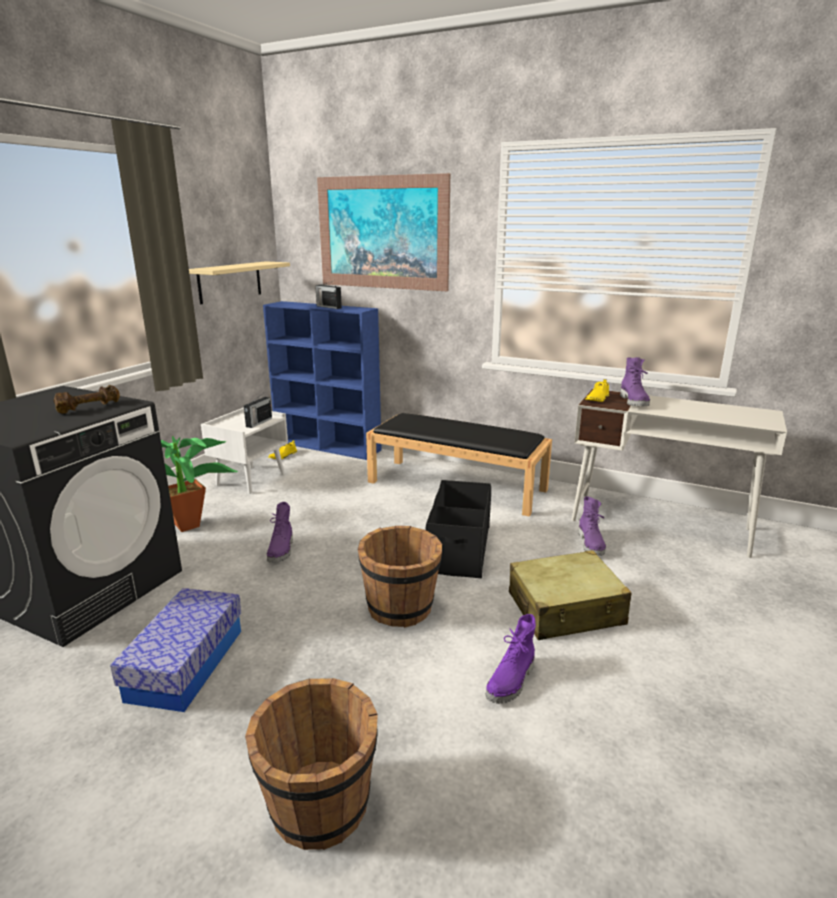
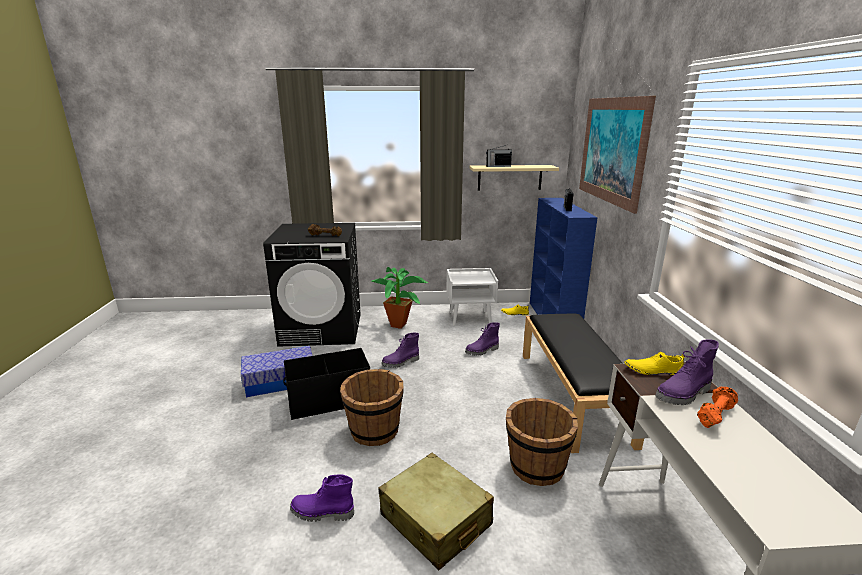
camera: 60 degrees right, 0 degrees up
radio [244,394,272,428] -> radio moved to [486,145,512,167]
brown bucket [245,678,378,850] -> brown bucket moved to [506,398,578,486]
black storage box [425,480,491,578] -> black storage box moved to [283,348,370,420]
purple boot [578,496,606,556] -> purple boot moved to [465,322,500,356]
none -> orange dumbbell [697,387,738,428]

